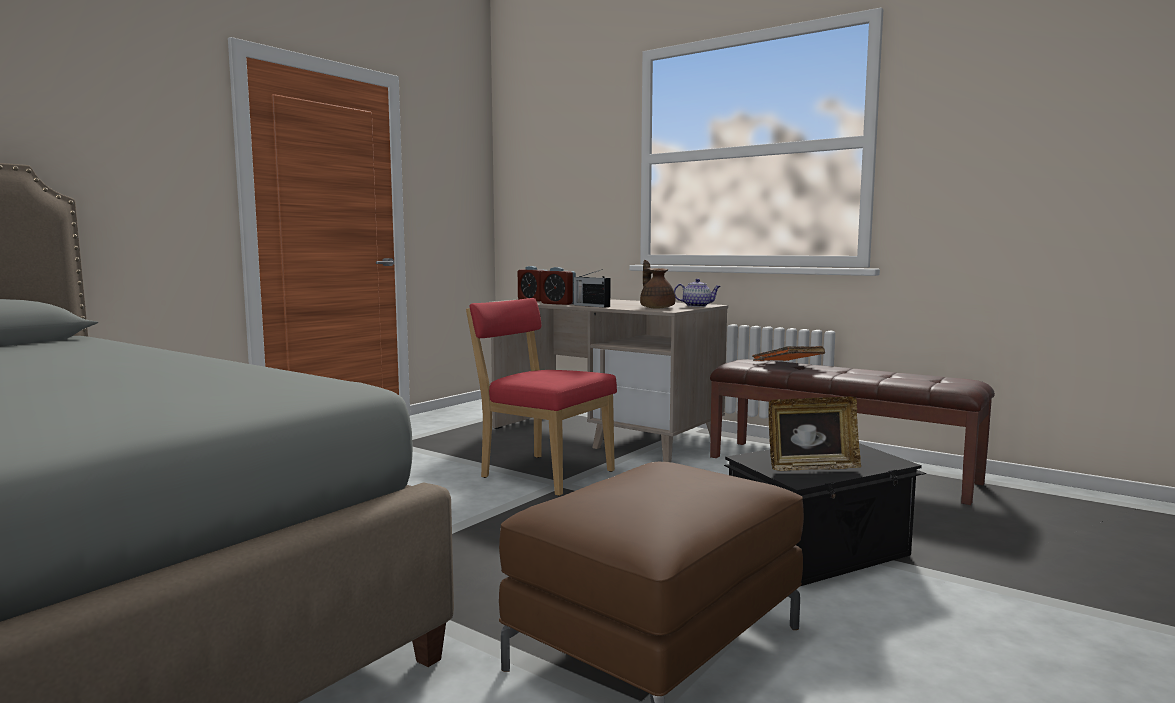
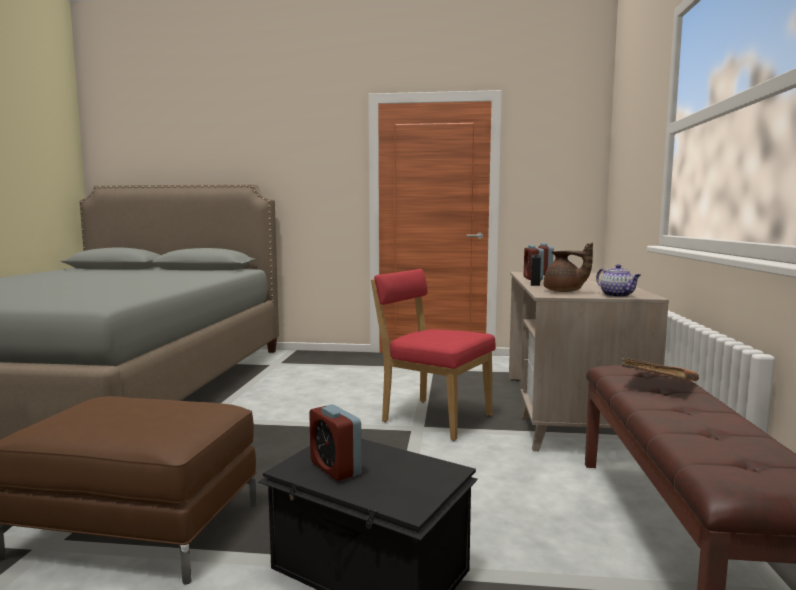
camera: 60 degrees right, 0 degrees up
red chair [466,298,617,496] -> red chair turned 60 degrees counterclockwise [371,269,495,441]
brown teapot [640,260,675,309] -> brown teapot turned 90 degrees clockwise [544,242,593,292]
picture frame [769,397,861,471] -> alarm clock [309,404,362,481]

